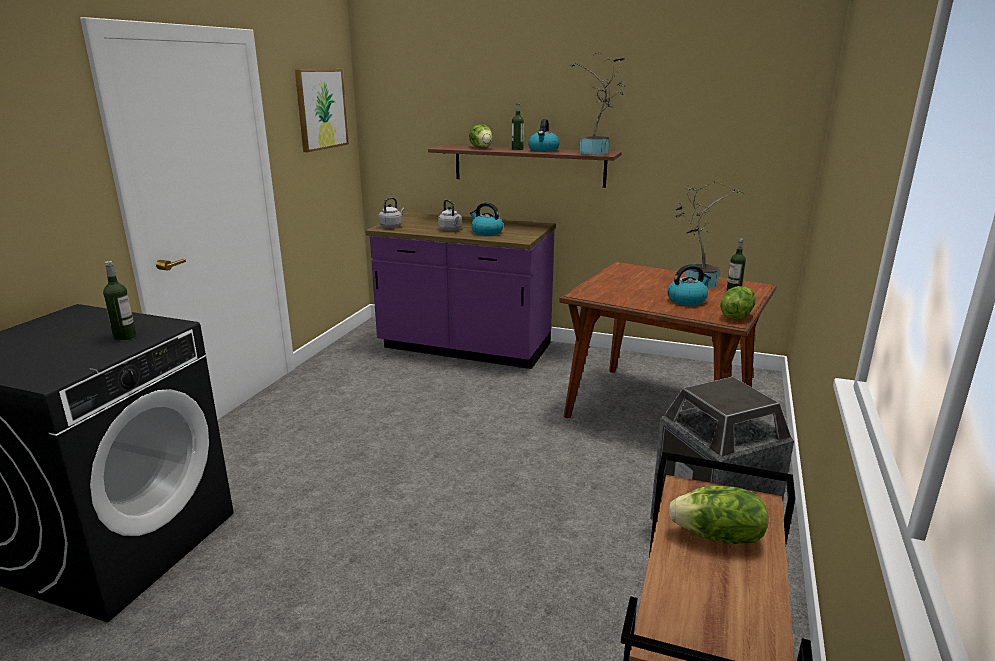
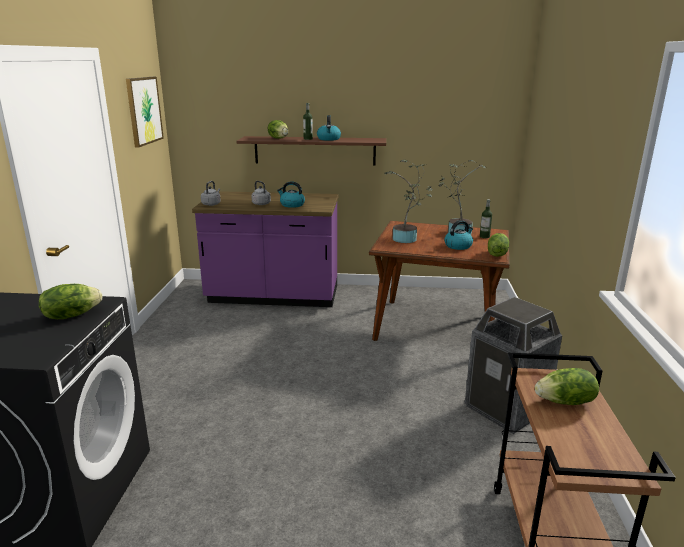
camera: 15 degrees left, 0 degrees up
bottle [103,261,136,340] -> lettuce [39,284,102,319]
potted plant [570,53,626,155] -> potted plant moved to [385,160,433,243]

